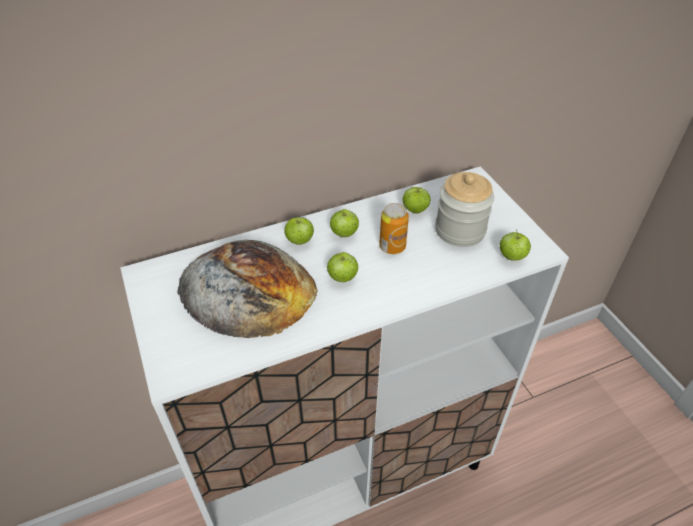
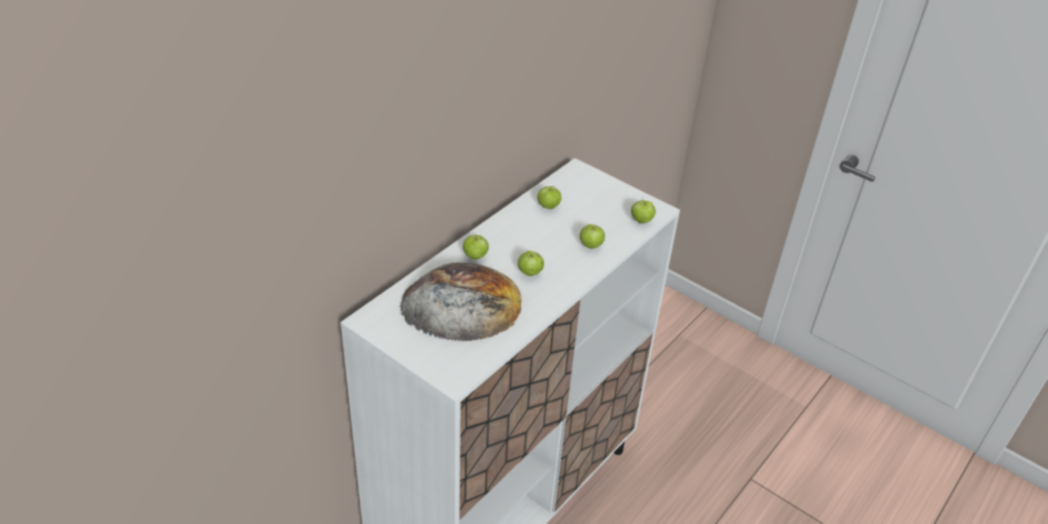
camera: 30 degrees left, 5 degrees down
apple [330,209,359,237] -> apple moved to [580,224,605,249]
can [379,203,409,254] -> none
jar [435,172,494,247] -> none

